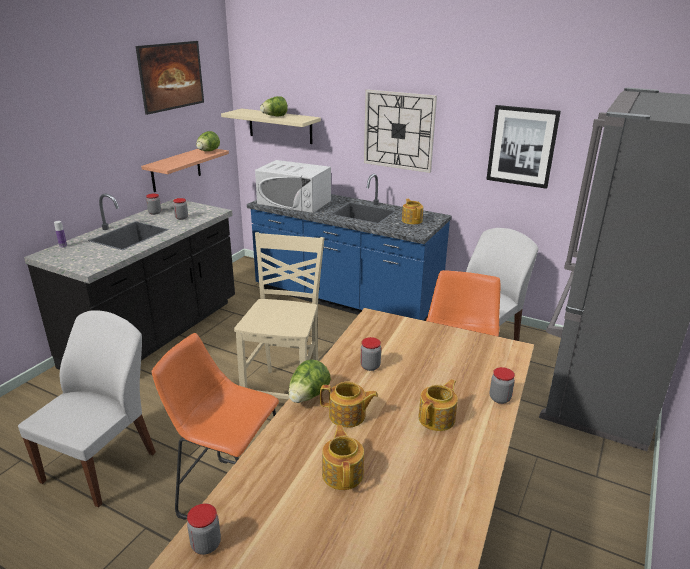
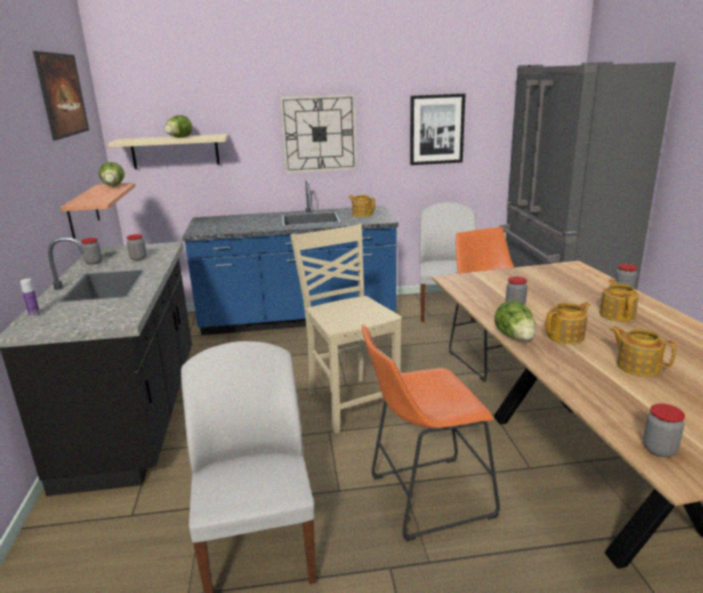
camera: 35 degrees left, 5 degrees down
white microwave [255,160,331,213] -> none

